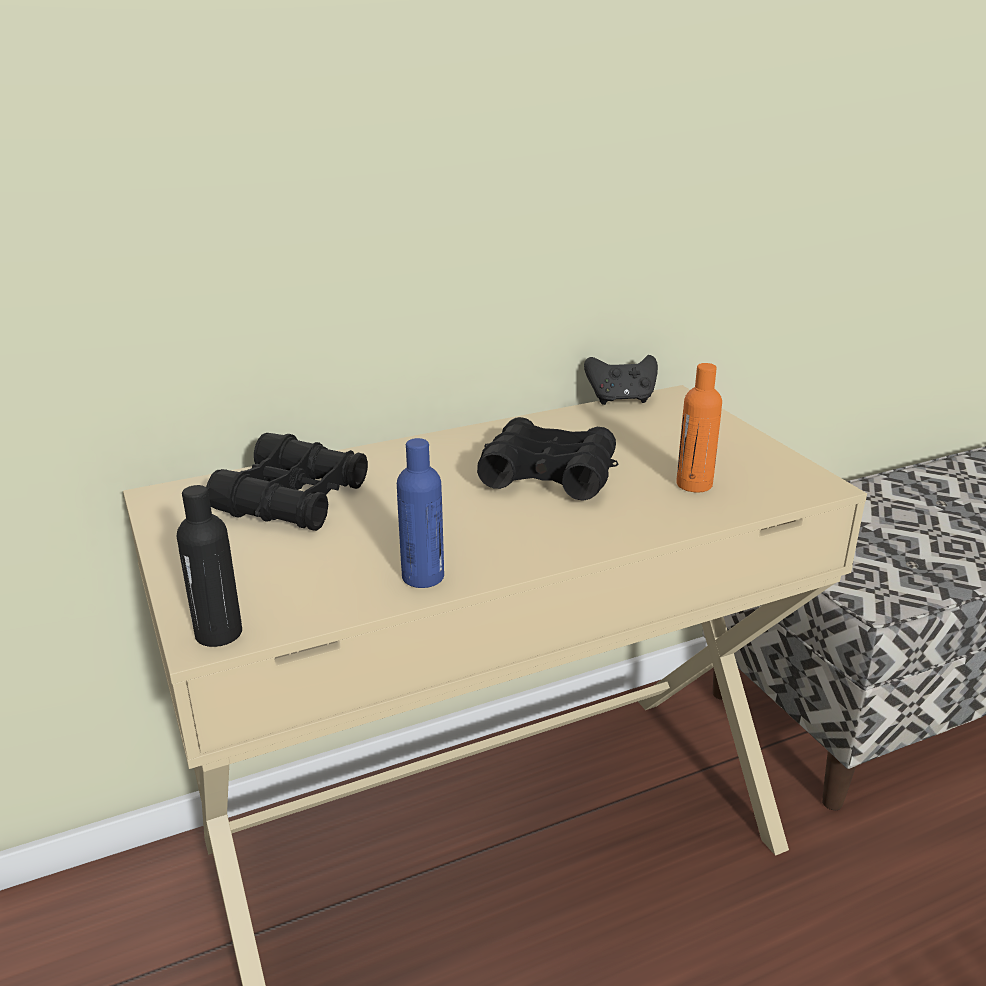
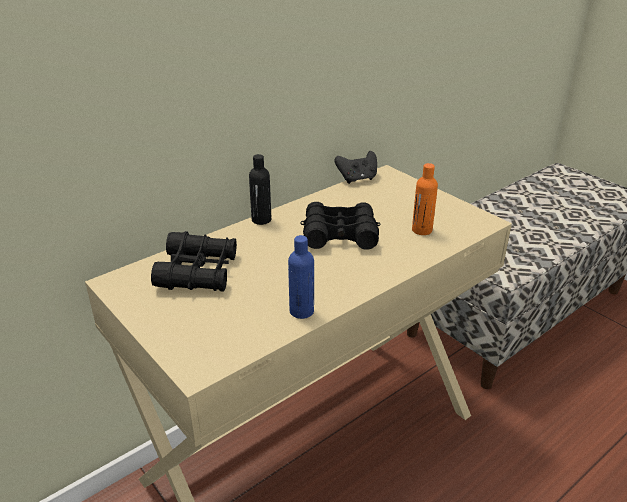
camera: 15 degrees left, 5 degrees up
black bottle [177,485,242,647] -> black bottle moved to [249,154,271,225]

